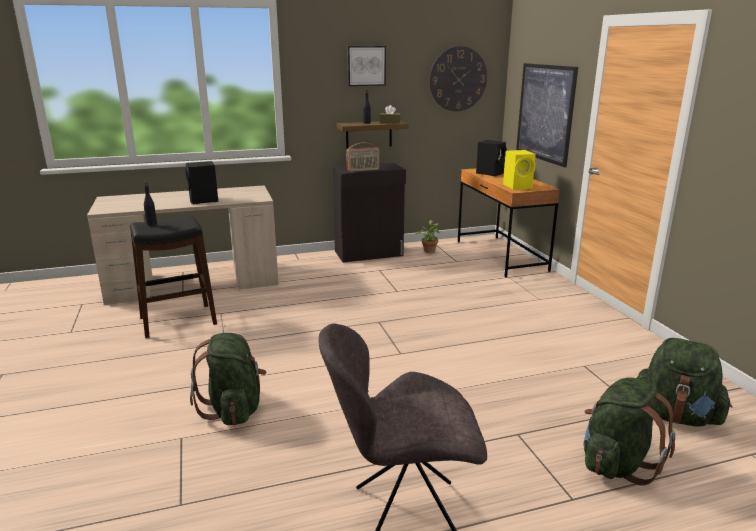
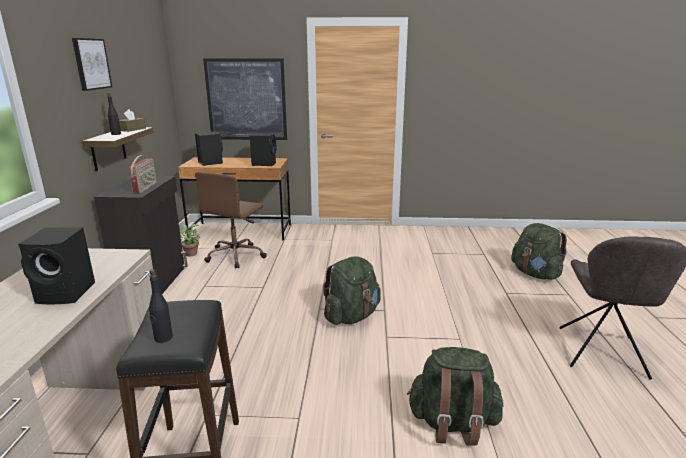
camera: 70 degrees left, 0 degrees up
wall clock [429,46,487,111] -> none
yellow speaker [503,150,536,190] -> black speaker [250,133,277,166]
green backpack [637,338,732,427] -> green backpack moved to [323,256,381,325]
none -> brown office chair [195,172,267,269]

